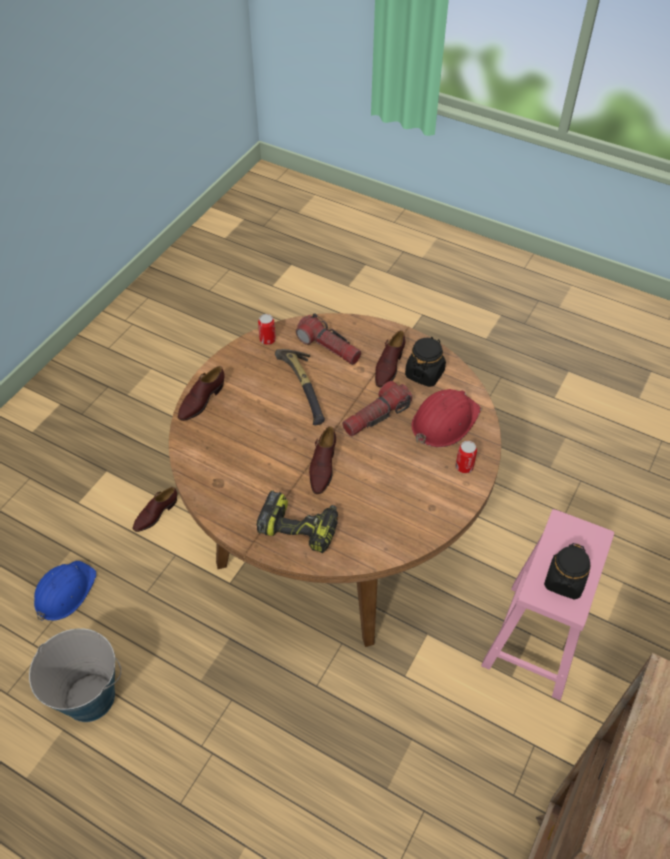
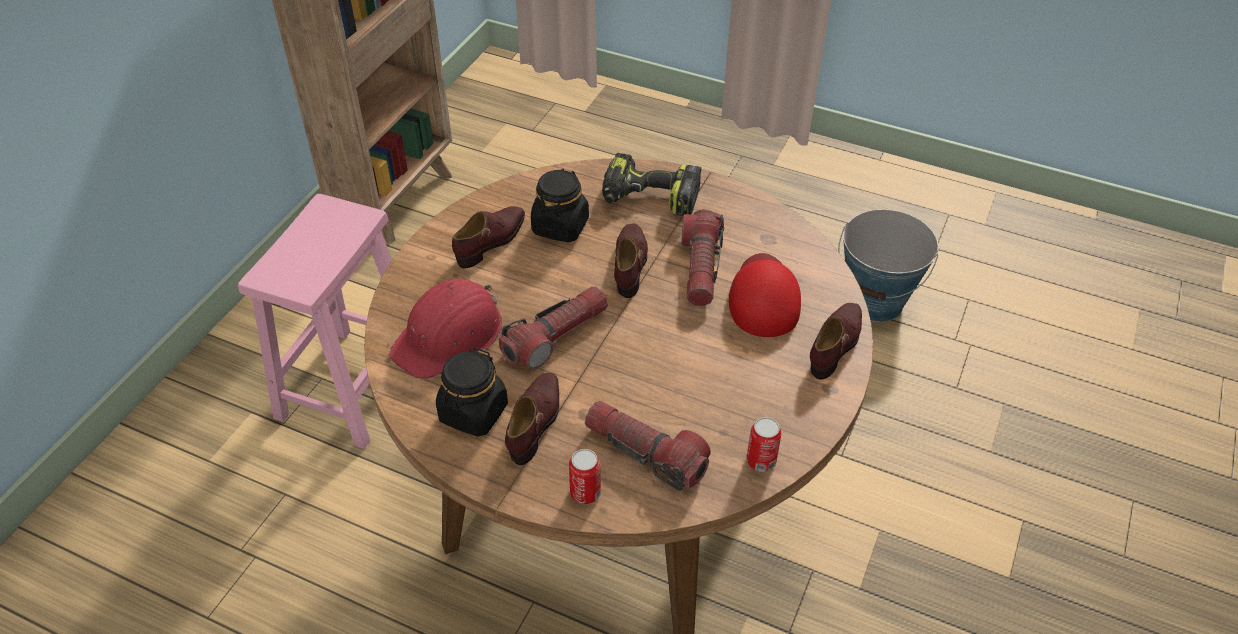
camera: 175 degrees right, 5 degrees down
blue hard hat [34,561,97,621] -> none
brown shoe [133,487,177,532] -> brown shoe moved to [452,206,525,268]
hammer [275,349,325,425] -> none
can [456,441,477,473] -> can moved to [569,449,601,504]
black jar [544,543,591,600] -> black jar moved to [531,169,589,242]
none -> flashlight [681,209,724,306]
none -> red cap [729,253,801,337]

